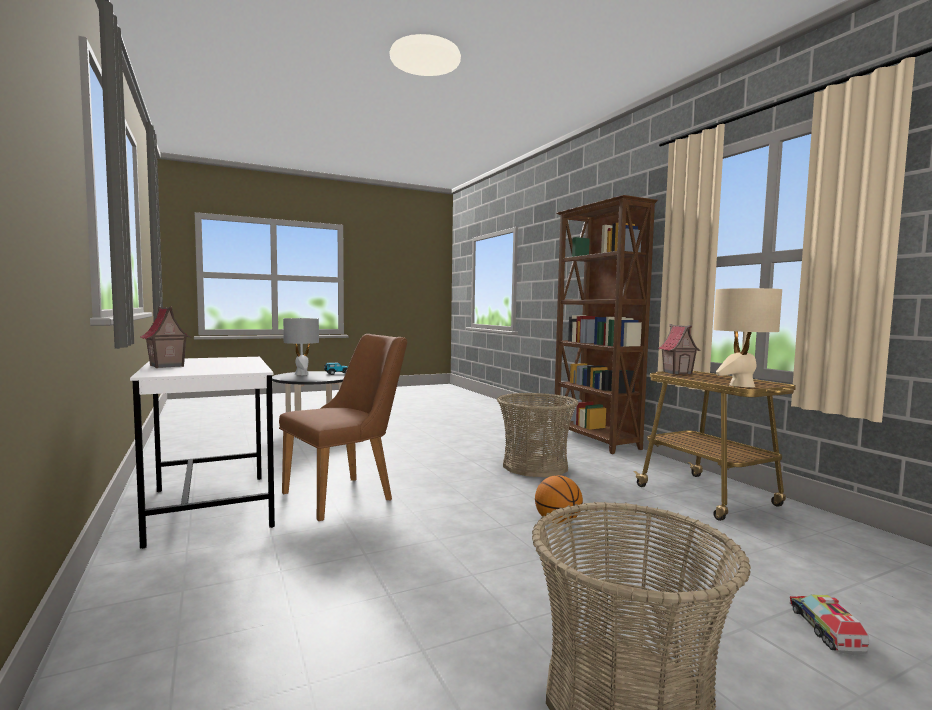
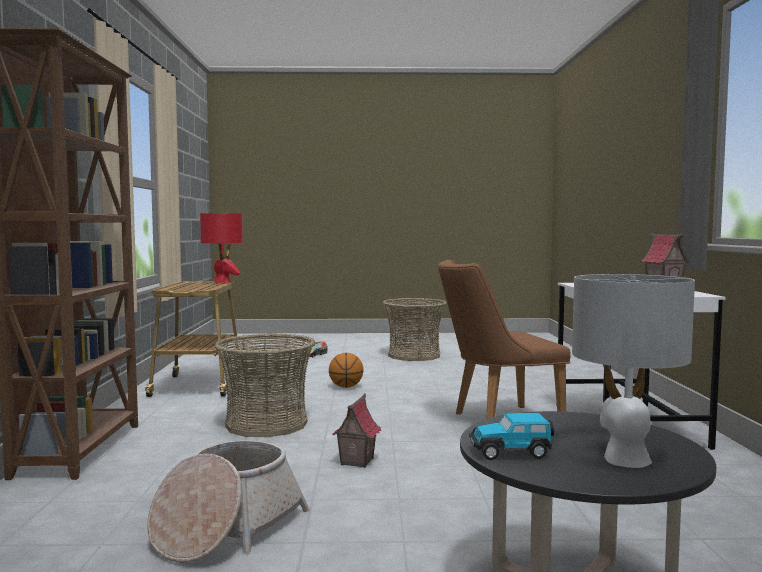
camera: 155 degrees left, 0 degrees up
toy house [659,324,701,374] -> toy house moved to [332,393,381,468]
beige table lamp [713,288,782,387] -> red table lamp [200,213,243,283]
none -> basket [147,440,309,563]

